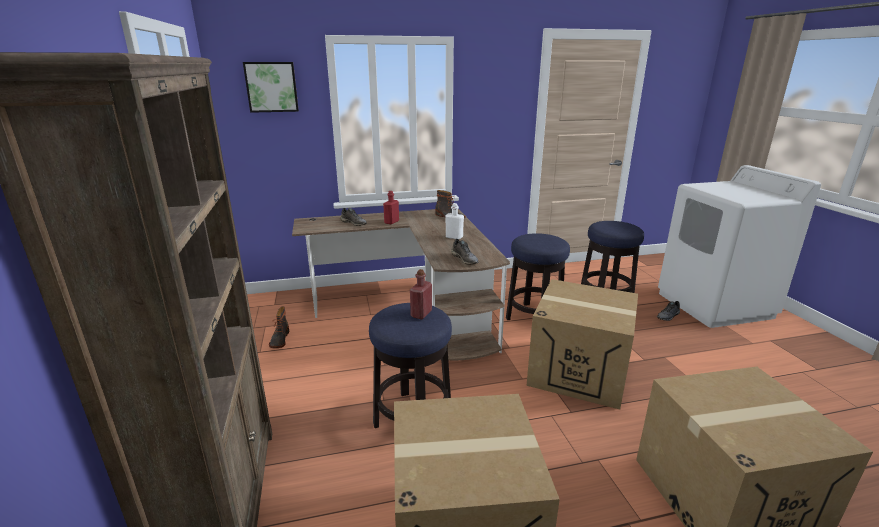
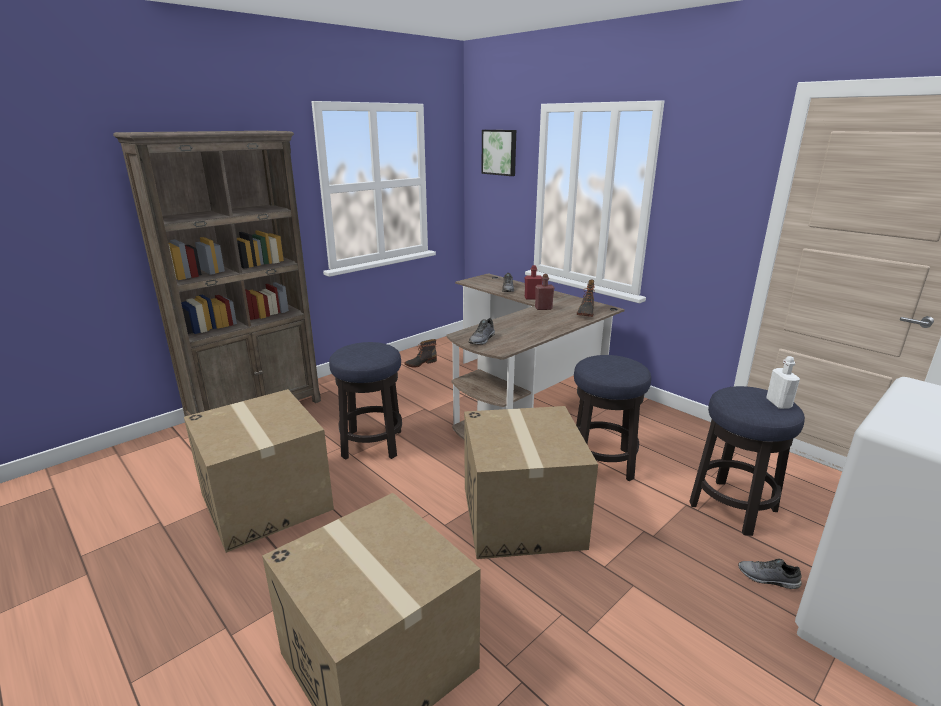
camera: 60 degrees right, 0 degrees up
red bottle [410,269,432,319] -> red bottle moved to [535,274,555,310]
white bottle [445,203,464,239] -> white bottle moved to [766,356,800,409]

